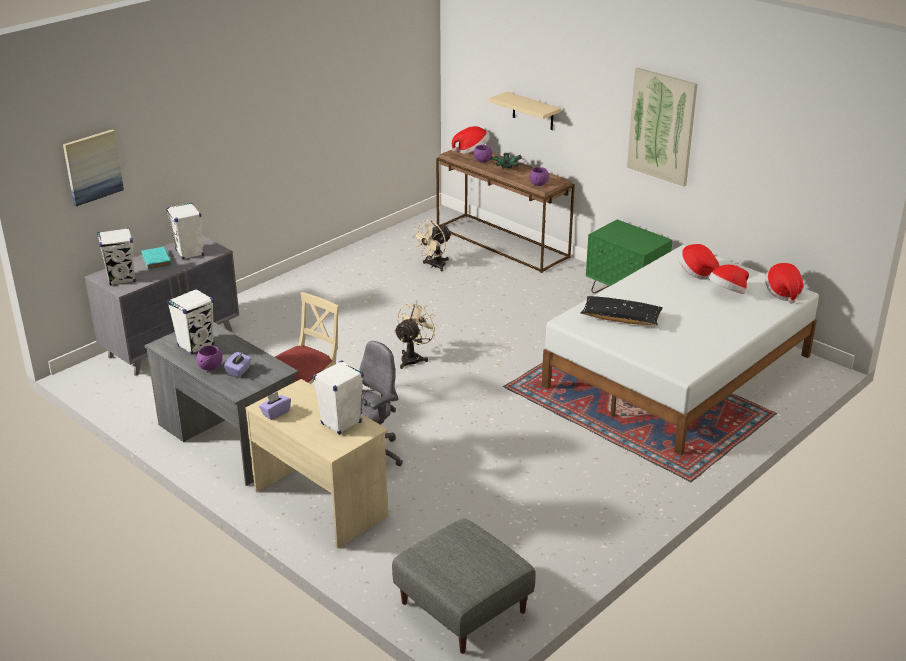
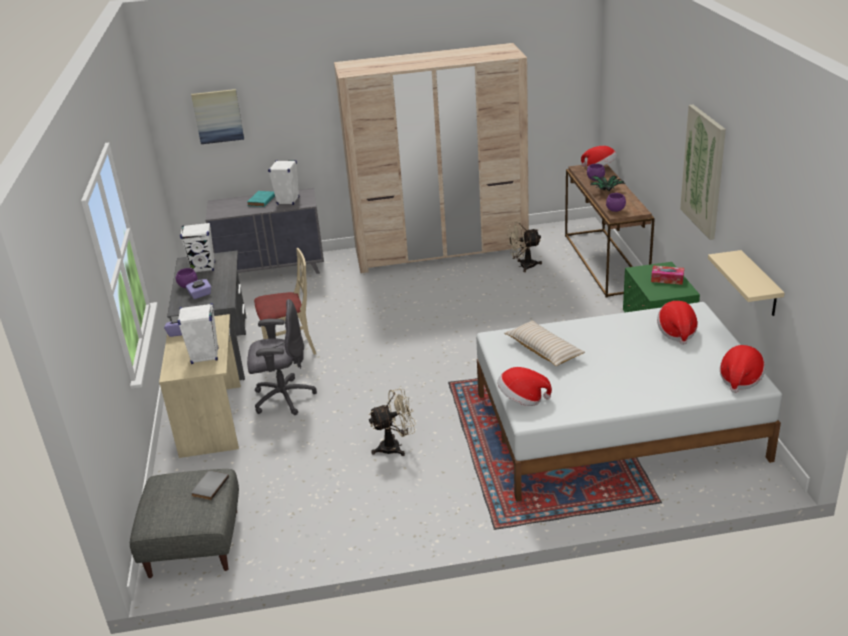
camera: 40 degrees right, 0 degrees up
white speaker [97,228,135,286] -> none
beige fan [394,301,439,369] -> beige fan moved to [369,389,416,456]
beige shelf [489,92,561,130] -> beige shelf moved to [708,250,785,316]
black pillow [580,296,663,325] -> beige pillow [504,321,585,366]
hat [708,265,749,294] -> hat moved to [497,367,552,406]
none -> grey book [191,471,229,500]
none -> beige wardrobe [334,43,529,273]
none -> tissue box [651,265,684,285]

